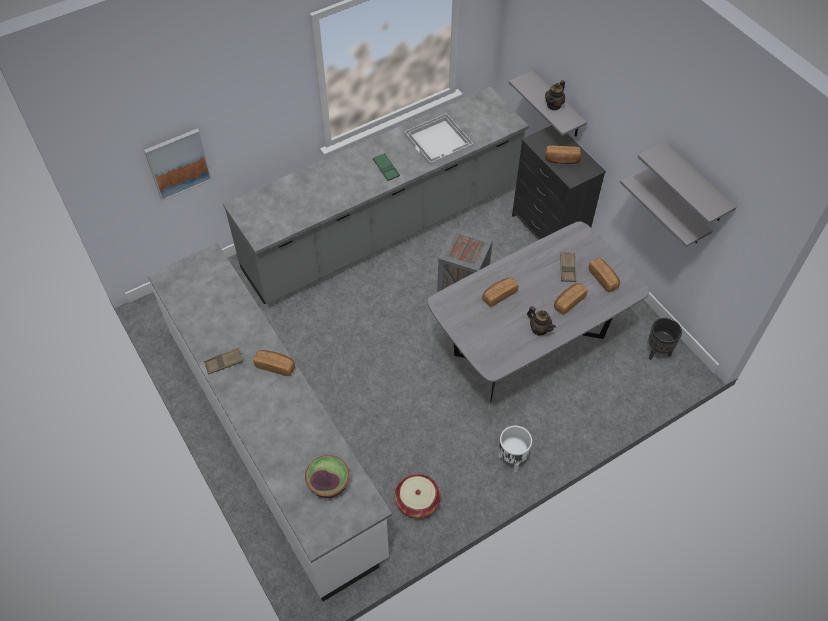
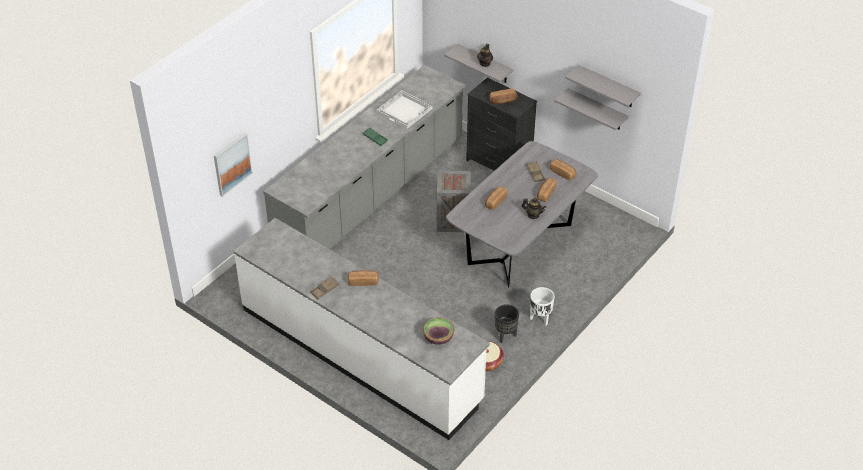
camera: 20 degrees left, 10 degrees down
black planter [649,318,682,360] -> black planter moved to [495,304,519,343]

